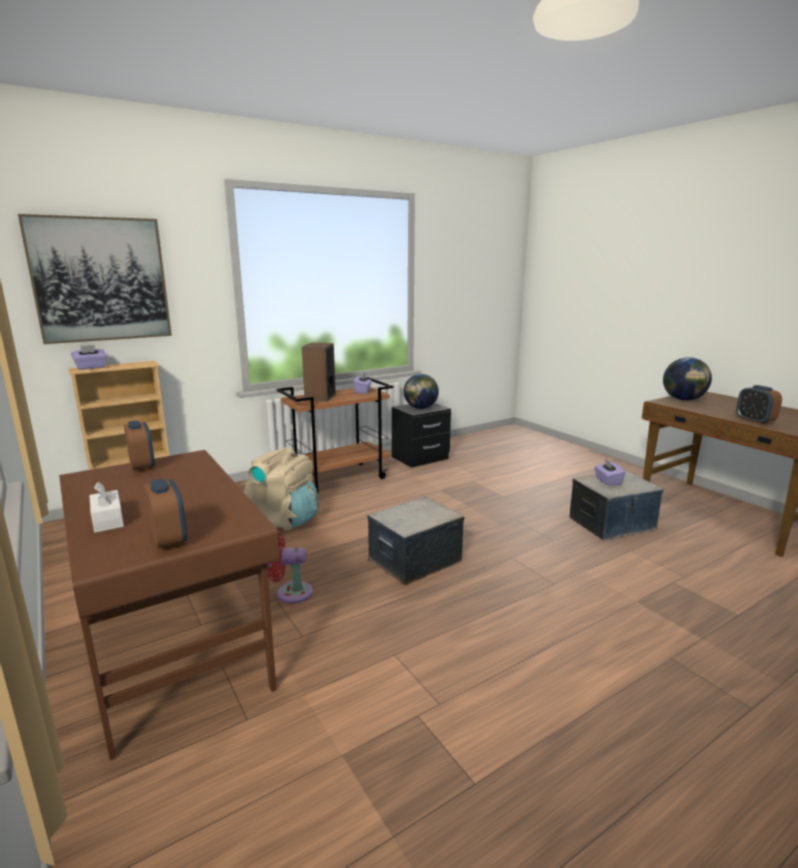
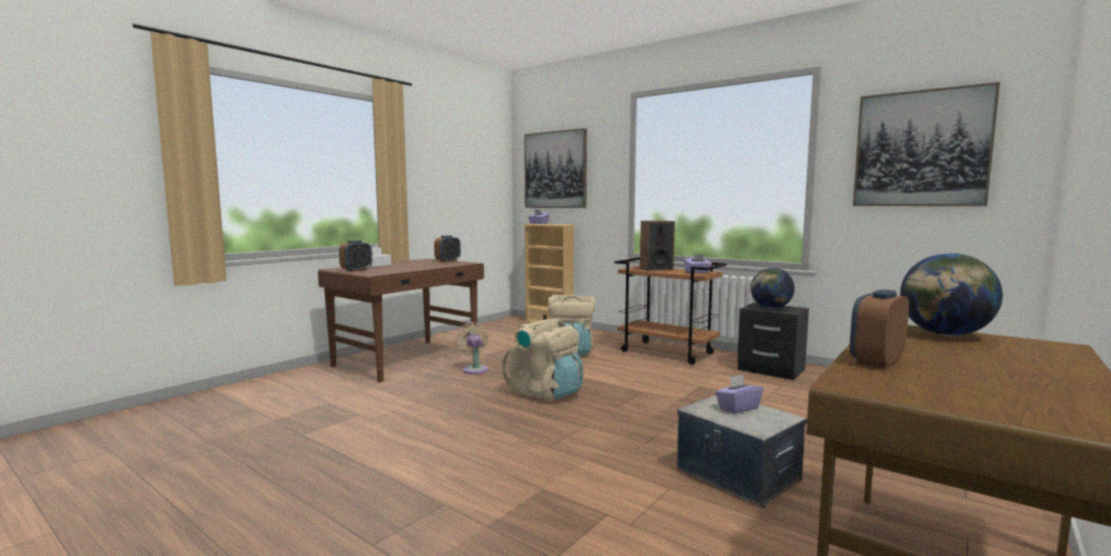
camera: 70 degrees right, 10 degrees down
red fan [267,533,313,604] -> beige fan [455,322,488,374]
storage box [367,496,464,585] -> beige backpack [502,318,583,402]
none -> picture [853,82,1000,206]

